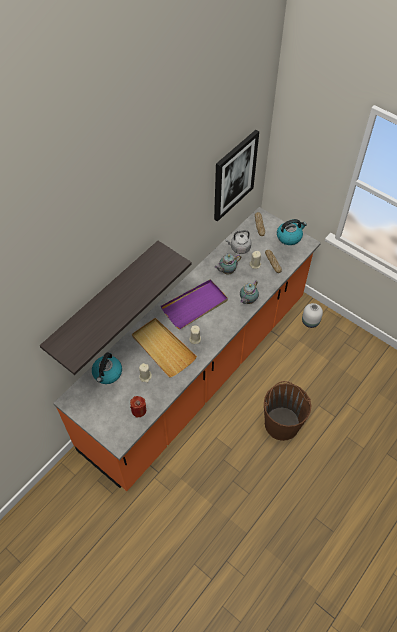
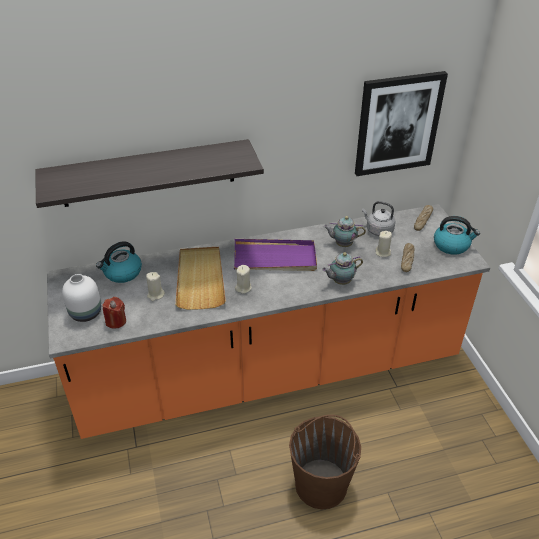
camera: 35 degrees right, 15 degrees down
white vase [302,303,323,328] -> white vase moved to [62,274,101,322]

